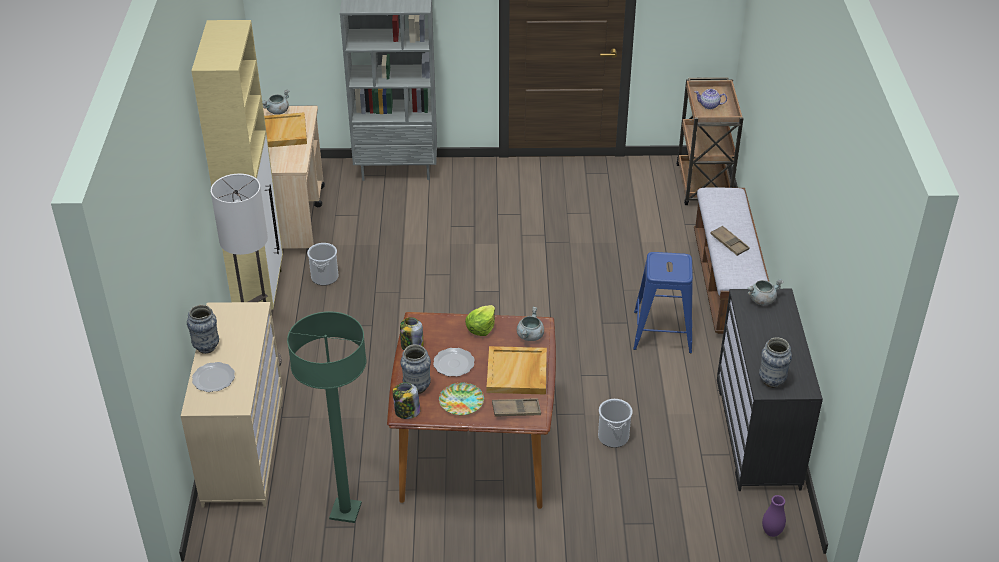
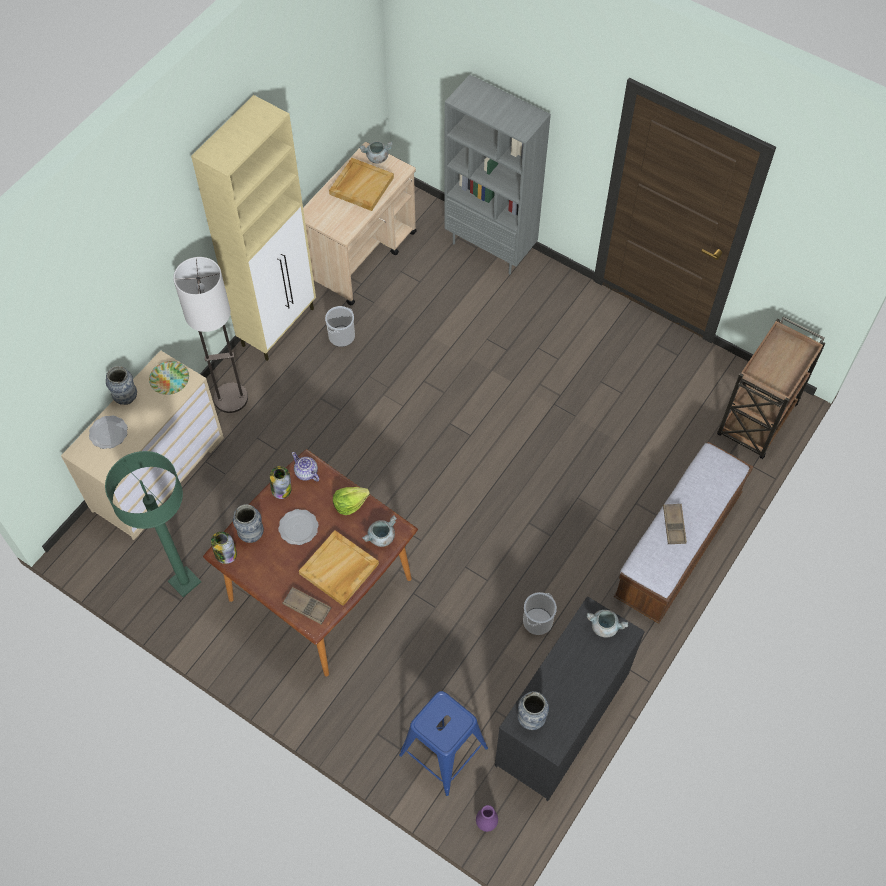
camera: 35 degrees right, 20 degrees up
plate [439,383,484,415] -> plate moved to [149,361,189,395]
bucket [598,399,632,448] -> bucket moved to [523,592,557,635]
blue stool [633,252,693,353] -> blue stool moved to [399,691,488,796]
teapot [694,89,727,109] -> teapot moved to [292,452,319,482]

